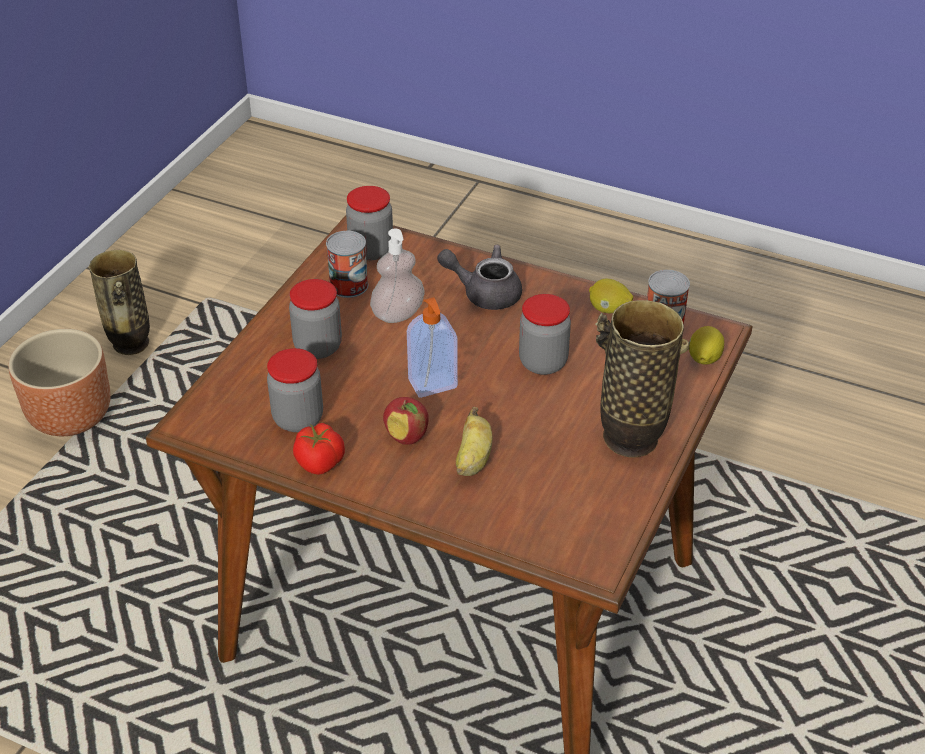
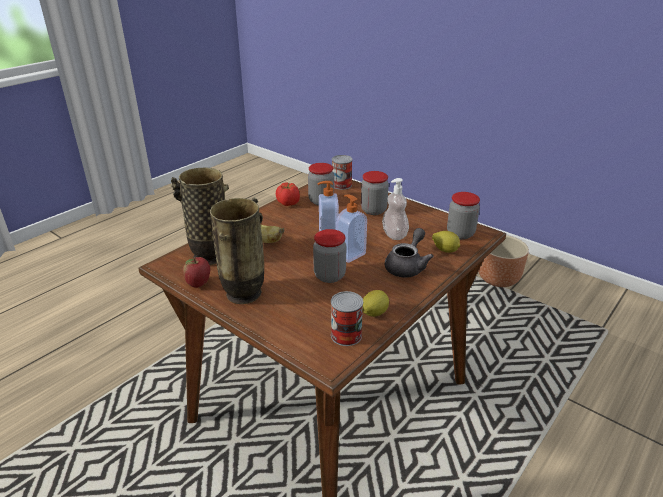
camera: 105 degrees right, 10 degrees down
vase [89,250,150,355] -> vase moved to [171,167,229,265]
can [326,231,368,298] -> can moved to [332,155,352,190]
apple [383,397,429,445] -> apple moved to [183,257,210,288]
lemon [689,326,724,365] -> lemon moved to [432,231,460,253]
none -> soap dispenser [336,194,367,263]

